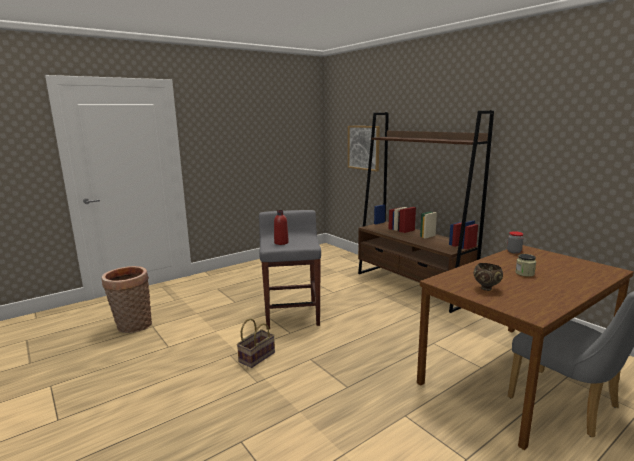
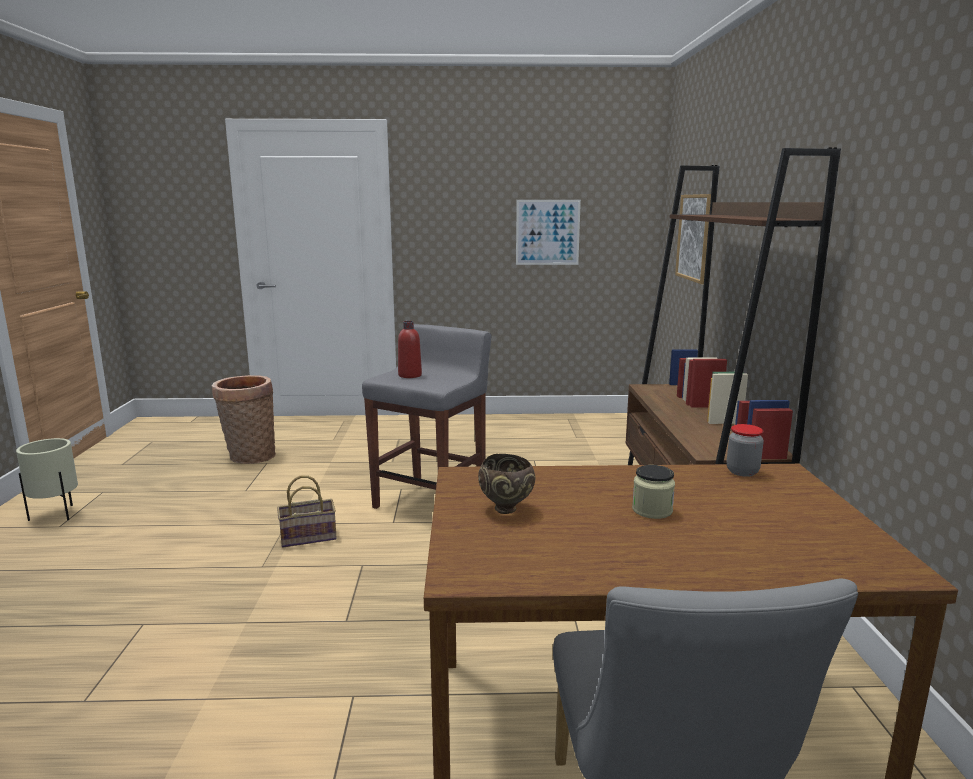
camera: 35 degrees right, 0 degrees up
none -> beige planter [16,438,78,521]
none -> picture [516,200,581,265]

